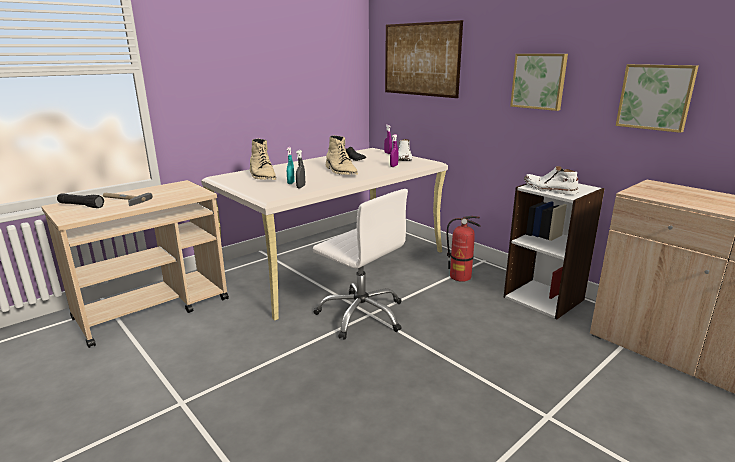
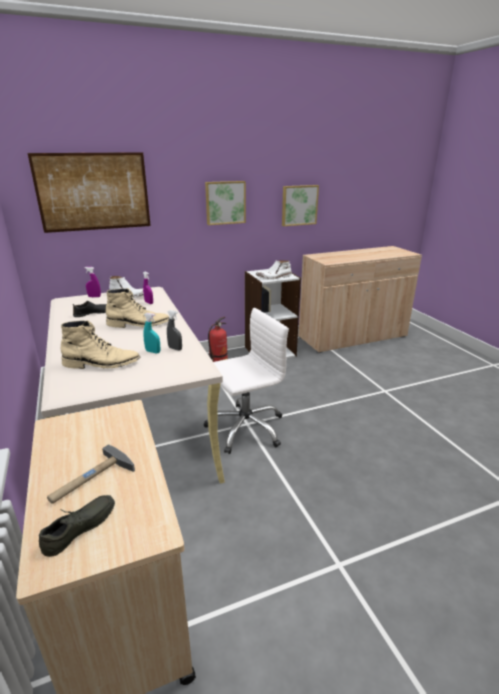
camera: 70 degrees left, 5 degrees up
black flashlight [57,193,104,208] -> grey shoe [39,495,115,557]

